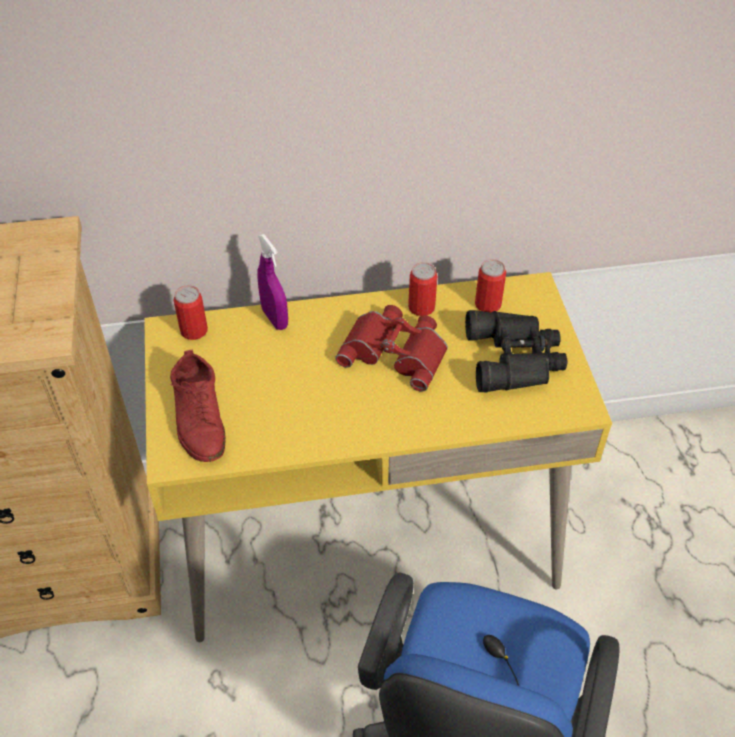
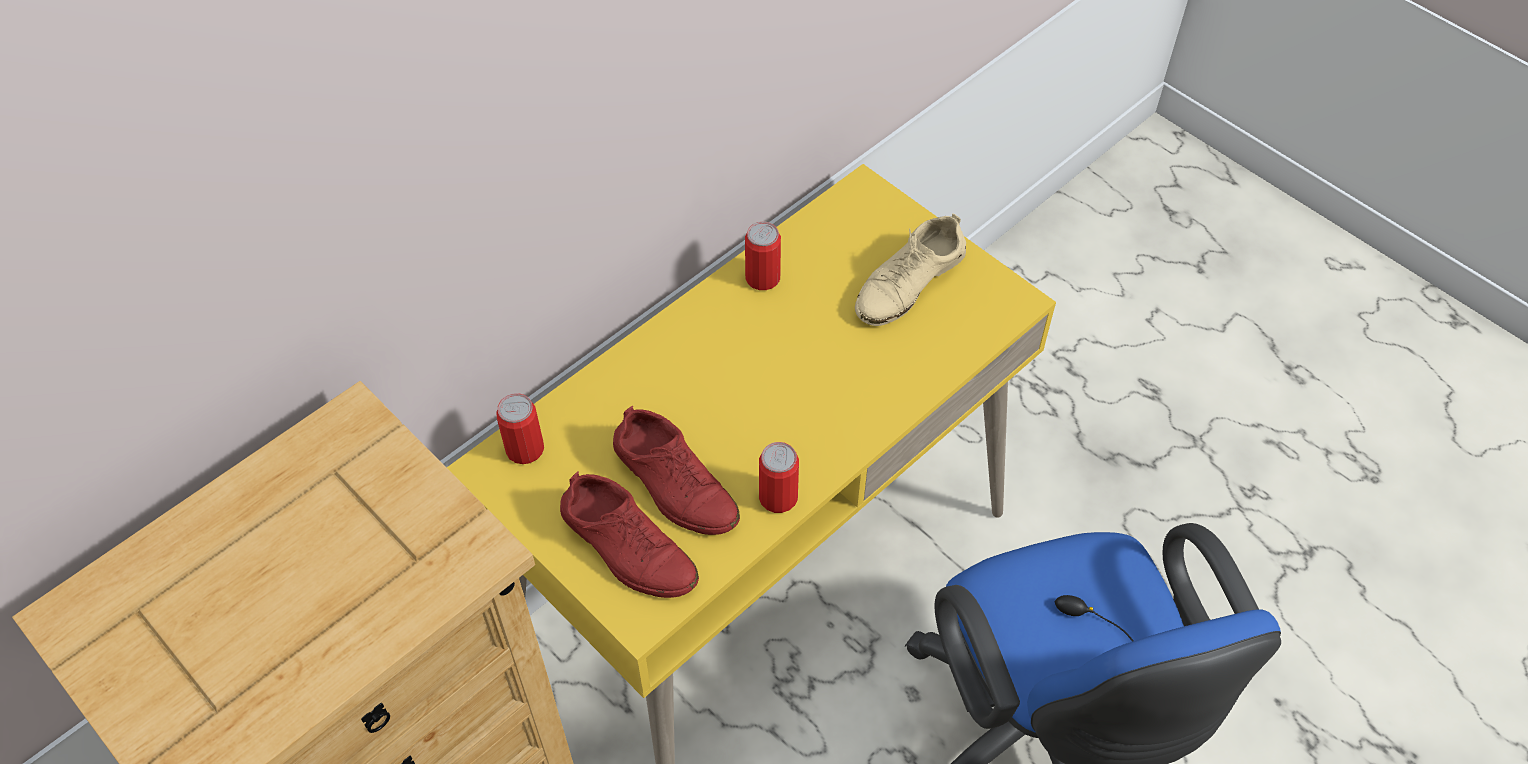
camera: 35 degrees left, 5 degrees up
purple spray bottle [258,234,288,330] -> none
red binoculars [335,305,448,392] -> none
black binoculars [465,310,567,392] -> beige shoe [855,213,966,326]
can [475,259,506,312] -> can moved to [759,442,799,513]
none -> red shoe [613,405,740,535]

